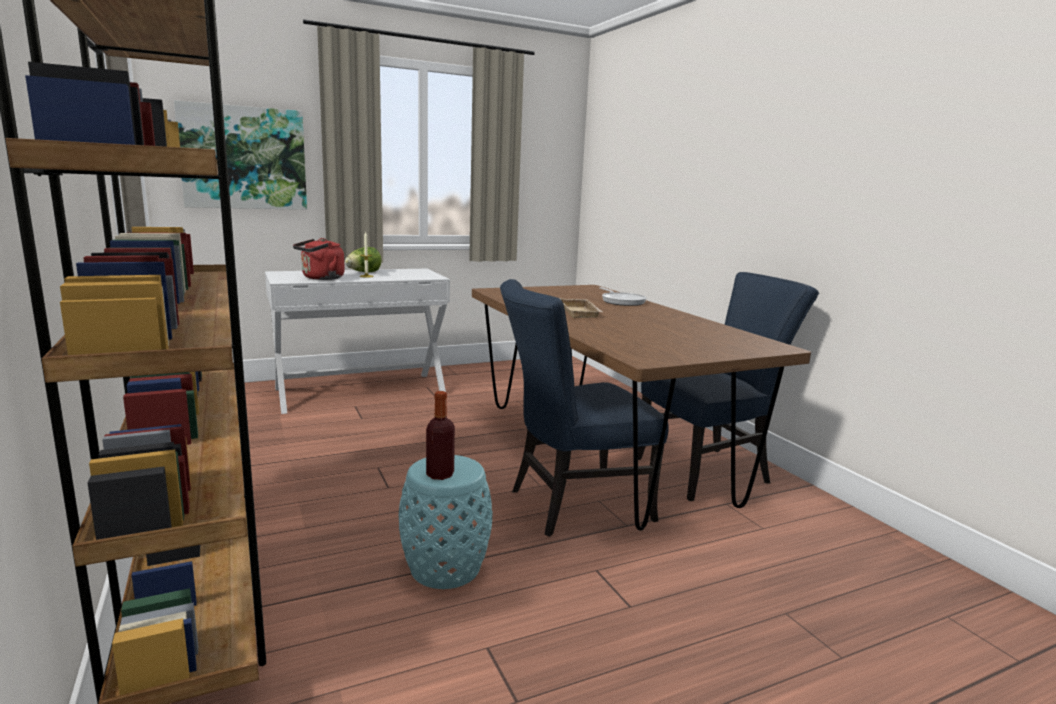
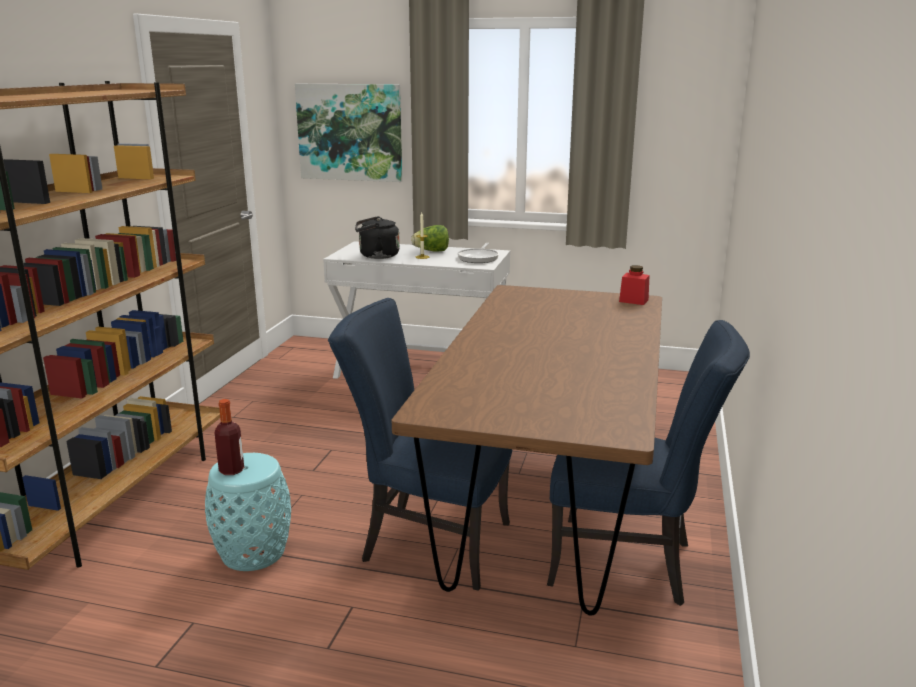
camera: 40 degrees right, 5 degrees up
red kettle [293,238,345,280] -> black kettle [355,216,400,259]
beige tray [559,298,602,318] -> none
frying pan [599,287,646,306] -> frying pan moved to [457,243,499,263]
none -> red jar [619,265,650,305]

